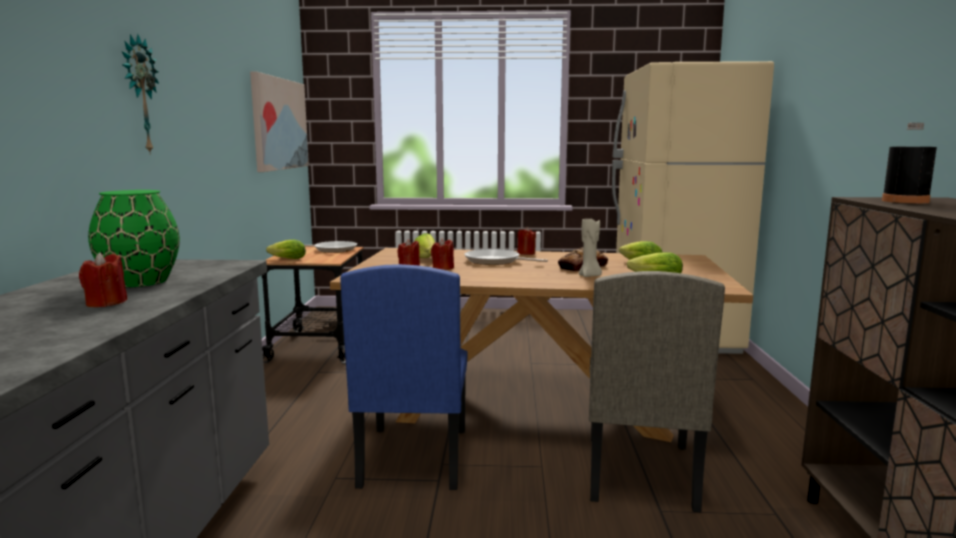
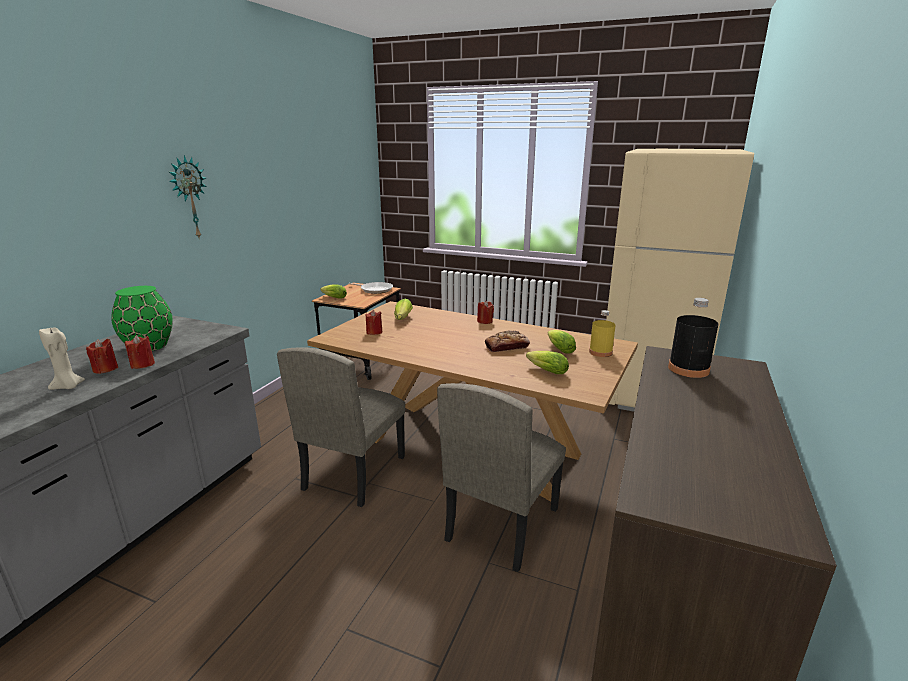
camera: 20 degrees right, 10 degrees up
picture [250,72,309,172] -> none
blue chair [340,264,467,490] -> beige chair [277,347,405,507]
red candle [431,238,454,270] -> red candle moved to [125,335,155,369]
frying pan [465,249,548,265] -> none
beige candle [579,219,602,277] -> beige candle moved to [39,327,85,390]
none -> yellow bottle [589,310,616,357]

